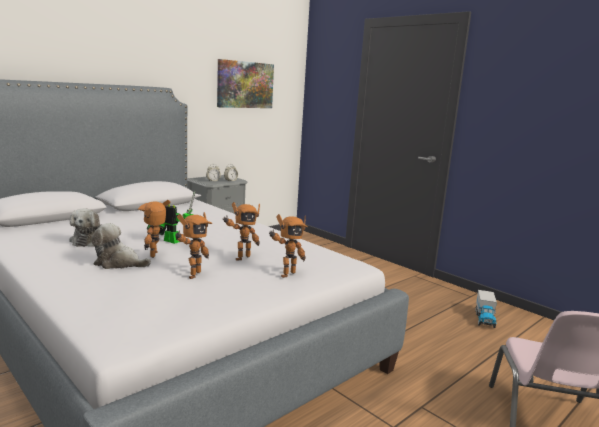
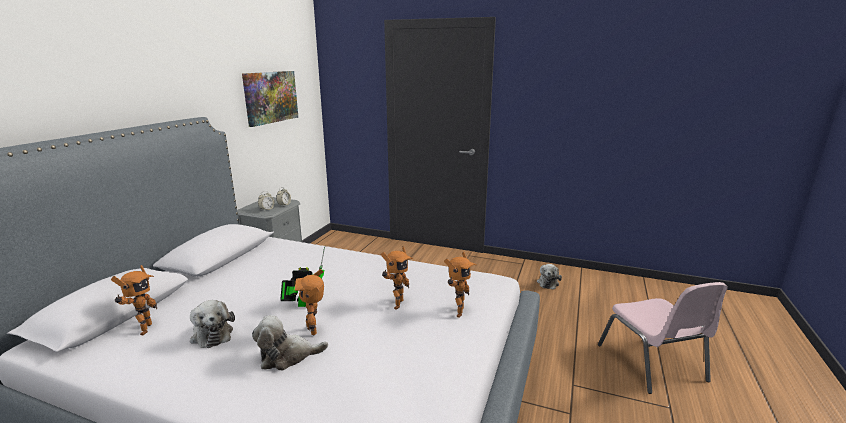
camera: 25 degrees left, 5 degrees up
toy robot [175,212,212,279] -> toy robot moved to [111,265,157,335]
toy truck [476,290,497,328] -> plush toy [537,264,562,290]

